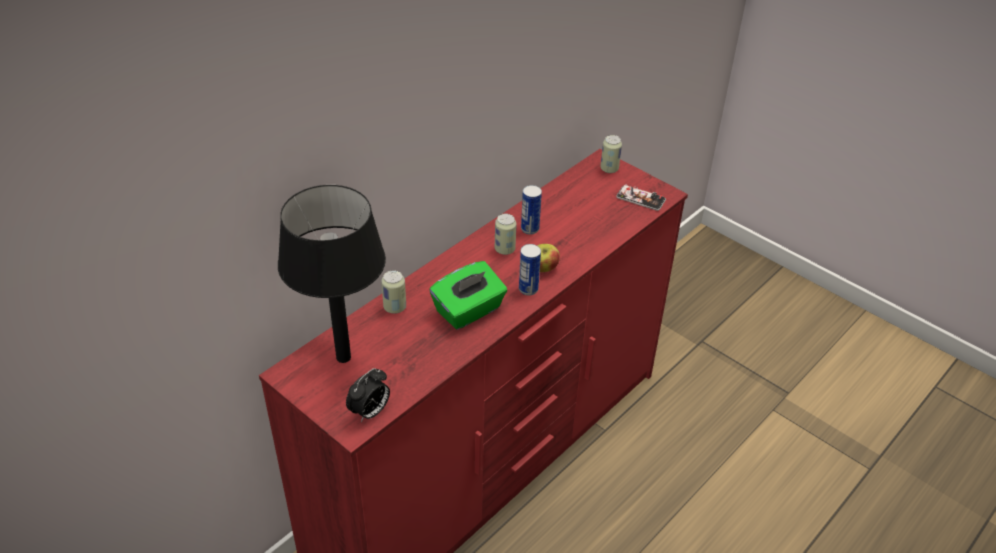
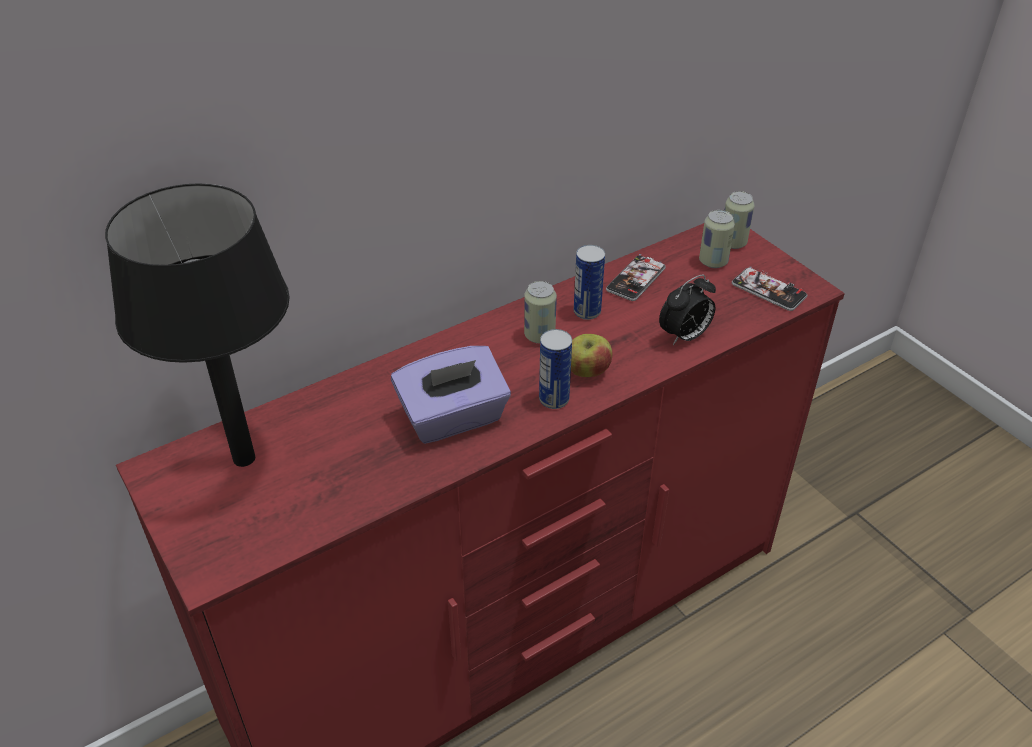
camera: 15 degrees right, 0 degrees up
alarm clock [346,368,390,422] -> alarm clock moved to [659,275,716,345]
can [381,270,406,314] -> can moved to [699,210,735,268]
green tissue box [429,261,507,330] -> purple tissue box [391,346,511,444]
none -> phone [606,254,666,301]

